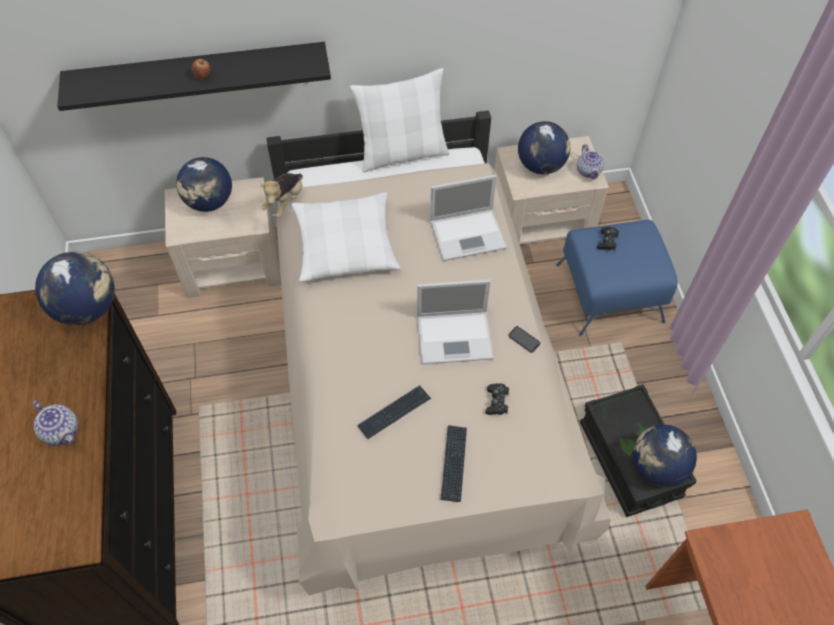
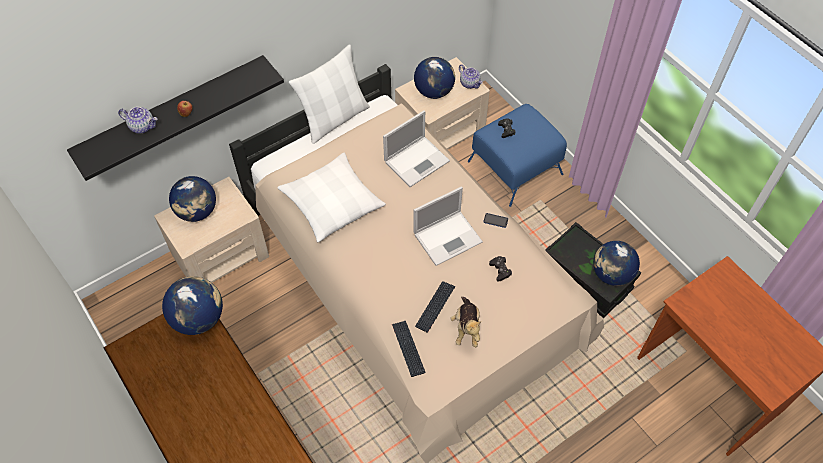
camera: 25 degrees left, 0 degrees up
teapot [32,400,78,446] -> teapot moved to [118,107,157,133]
plush toy [260,173,303,218] -> plush toy moved to [450,297,481,347]
keyboard [441,425,467,502] -> keyboard moved to [392,321,426,377]

